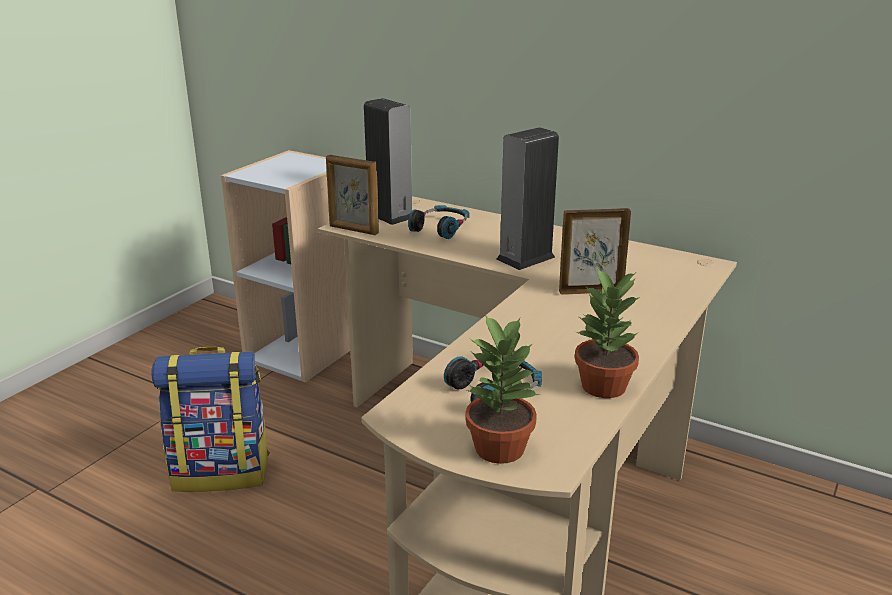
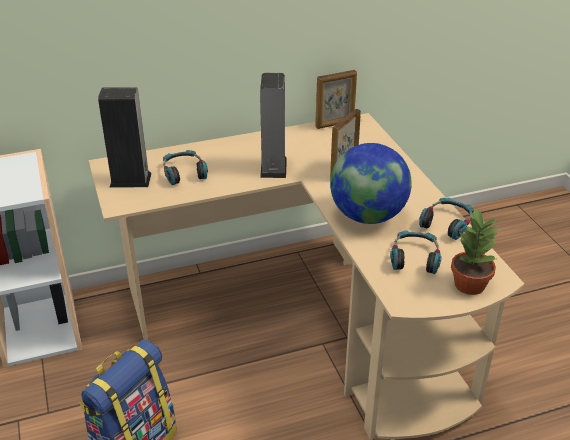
camera: 50 degrees left, 10 degrees up
picture frame [326,155,379,235] -> picture frame moved to [315,70,357,129]
potted plant [575,267,640,398] -> headphones [419,198,474,240]
none -> globe [330,143,412,224]

